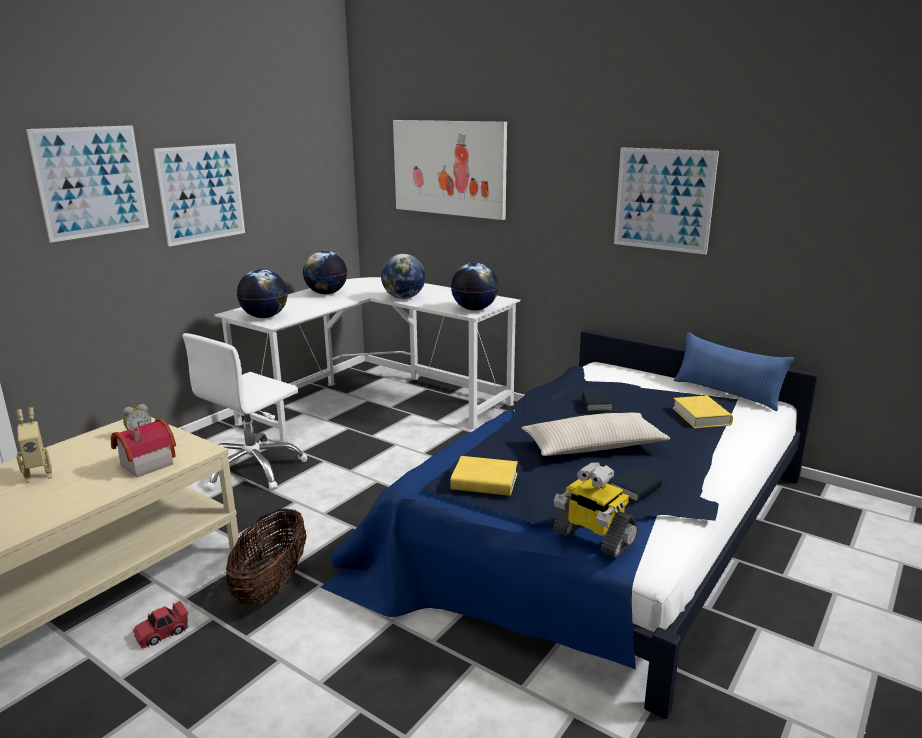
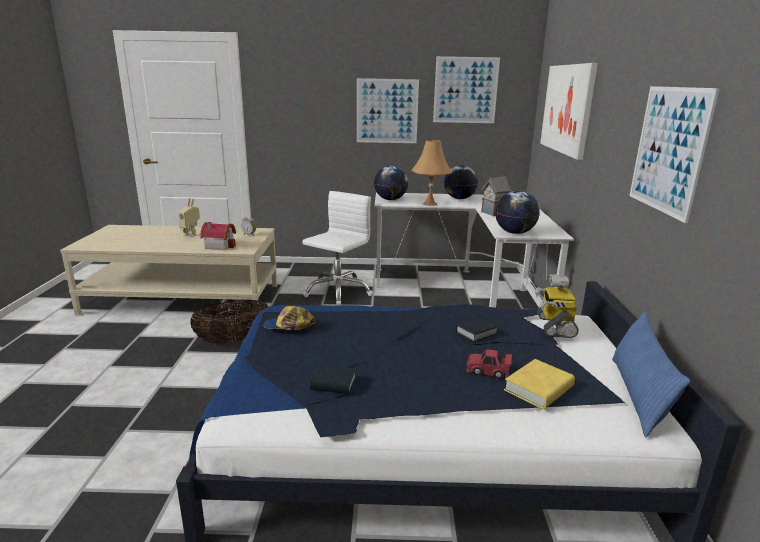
camera: 55 degrees right, 0 degrees up
picture [26,125,149,243] -> picture moved to [433,56,500,123]
red toy car [133,601,188,649] -> red toy car moved to [466,349,512,379]
white office chair [183,333,308,491] -> white office chair turned 120 degrees clockwise [302,191,373,306]
globe [381,254,425,299] -> toy house [481,176,512,217]
yellow book [451,456,518,496] -> cap [263,306,316,330]
beige pillow [522,412,670,456] -> none
toy robot [553,462,638,558] -> toy robot moved to [535,274,578,338]
none -> orange table lamp [412,140,452,206]

